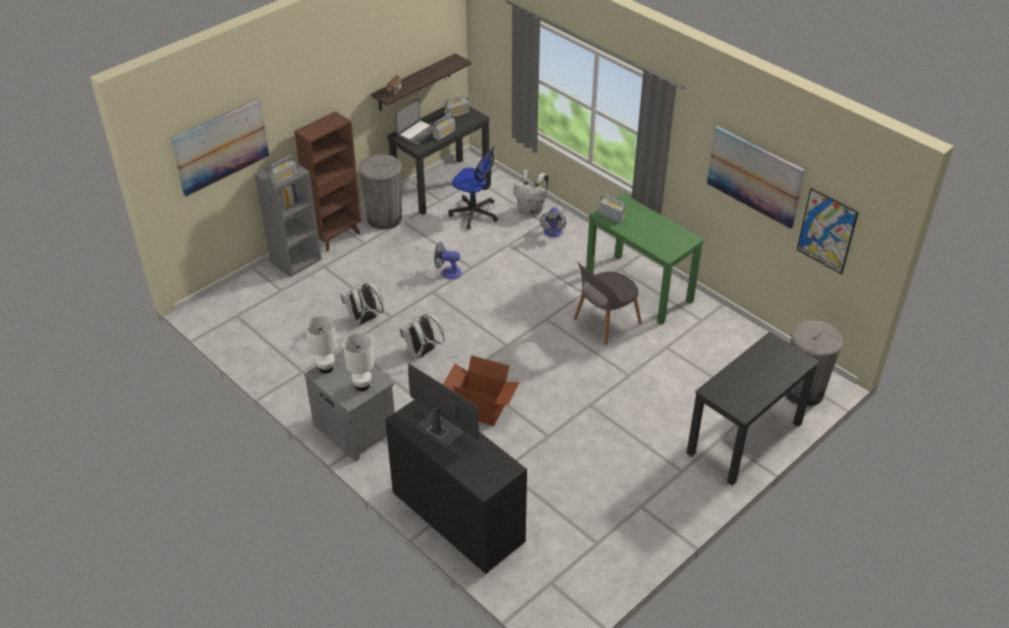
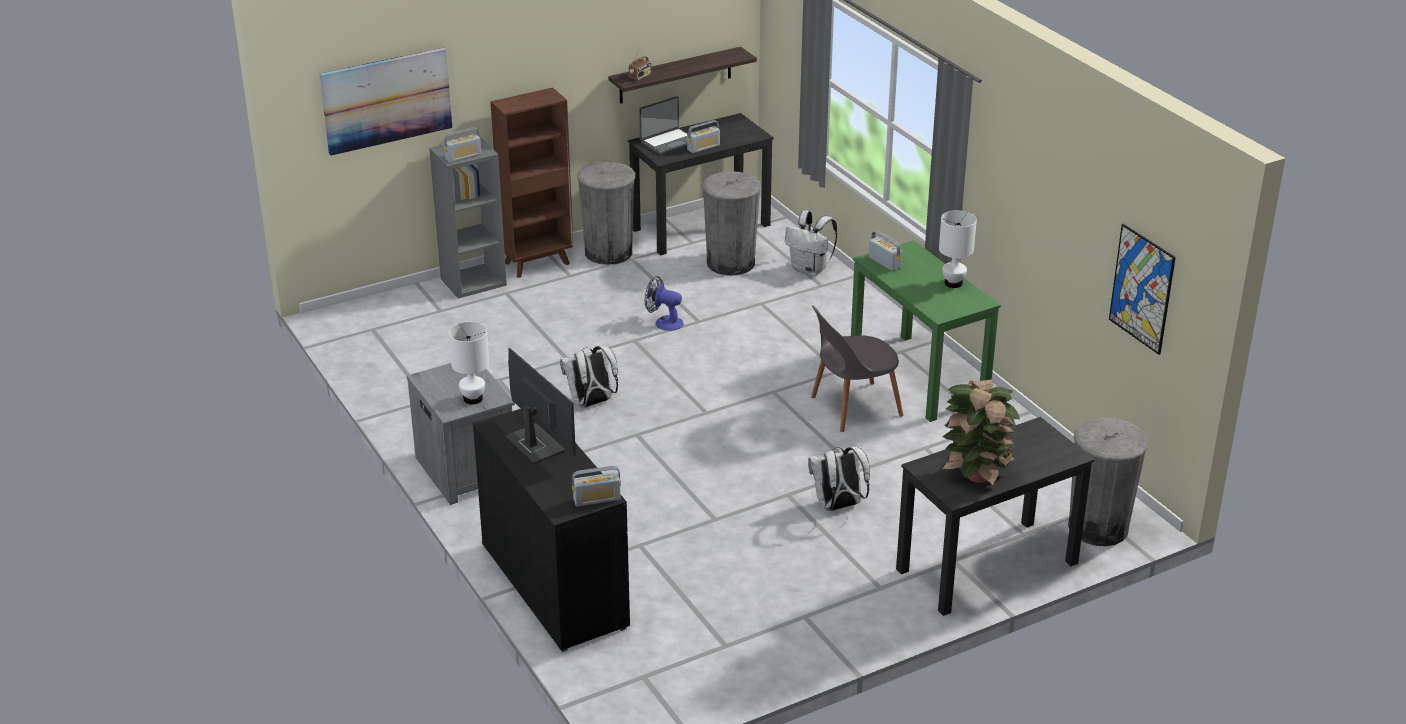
camera: 15 degrees right, 10 degrees down
white table lamp [306,316,337,373] -> white table lamp moved to [939,210,977,288]
white backpack [340,280,383,325] -> white backpack moved to [808,447,870,511]
cardboard box [443,355,520,426] -> none
radio [445,95,469,118] -> radio moved to [572,466,621,506]
office chair [448,146,498,230] -> grey trash can [702,171,761,276]
fan [540,207,566,238] -> none
picture [707,126,805,229] -> none
none -> potted plant [941,380,1020,486]

